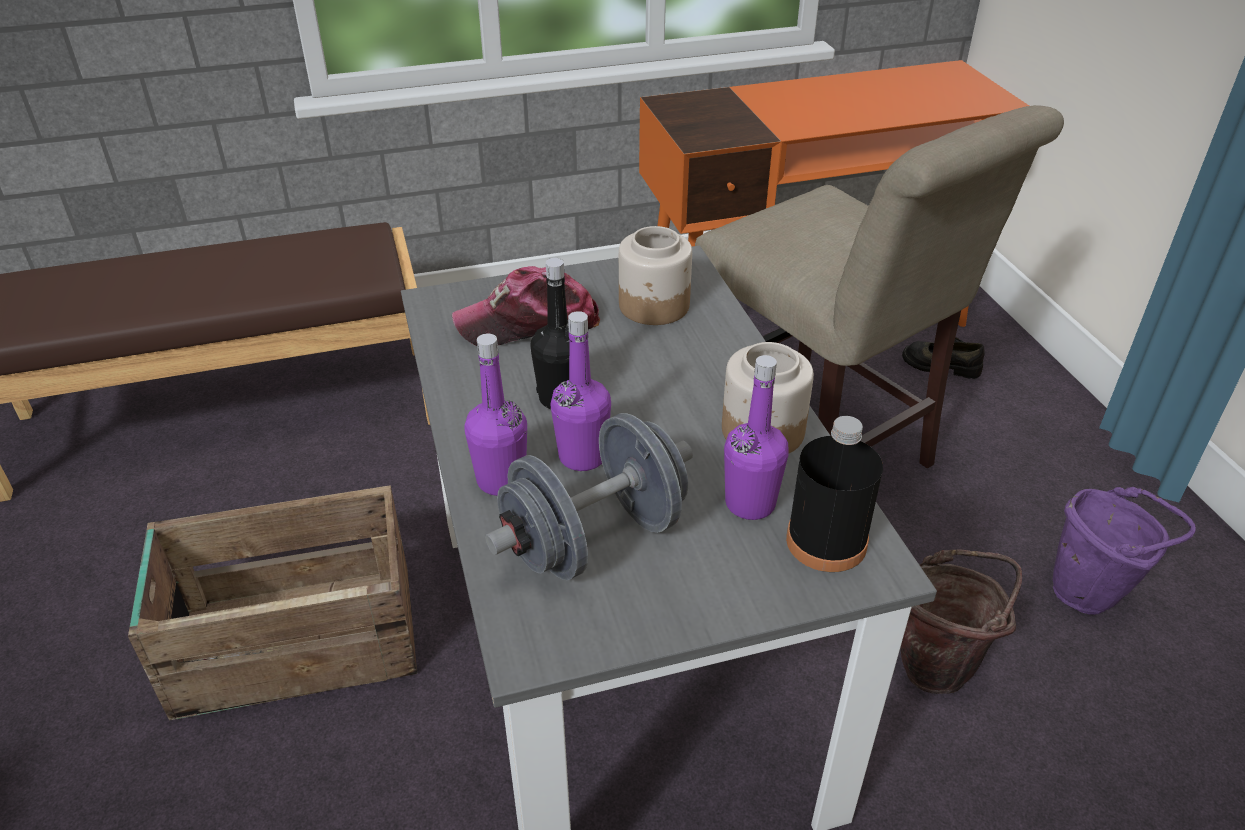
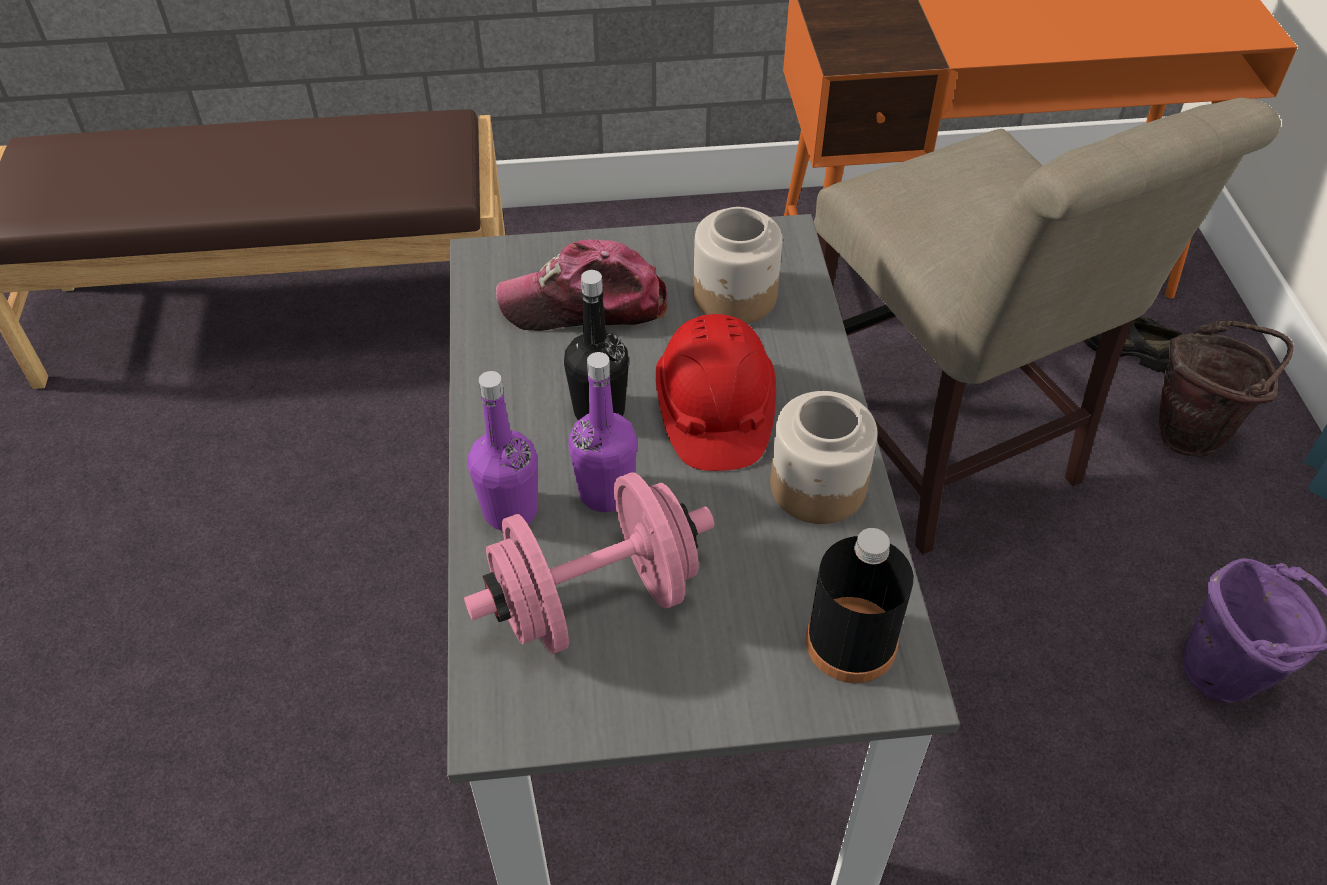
camera: 10 degrees right, 10 degrees up
crate [128,485,417,721] -> none
grey dumbbell [485,413,693,580] -> pink dumbbell [464,472,714,654]
purple bottle [724,355,789,520] -> none
brown bucket [900,549,1022,694] -> brown bucket moved to [1159,320,1294,457]
none -> red hard hat [655,314,776,471]

